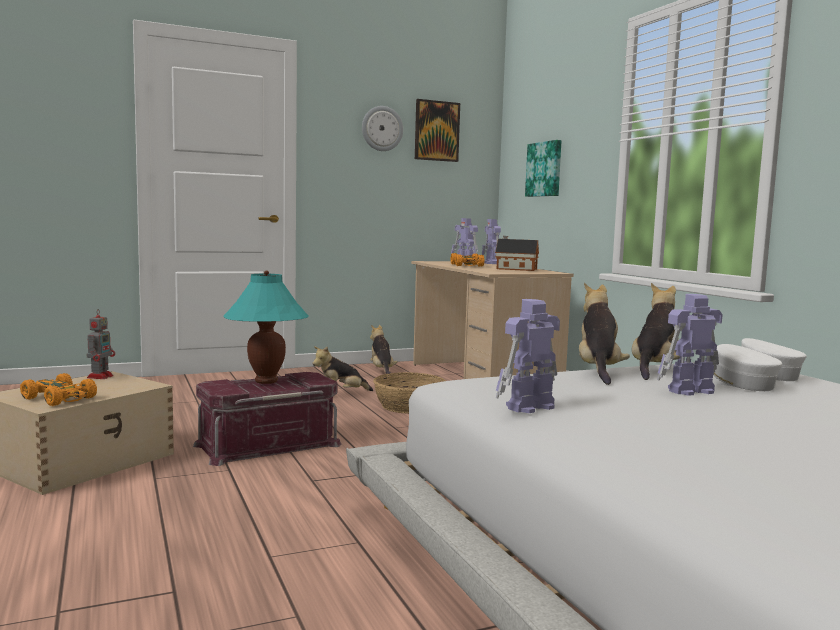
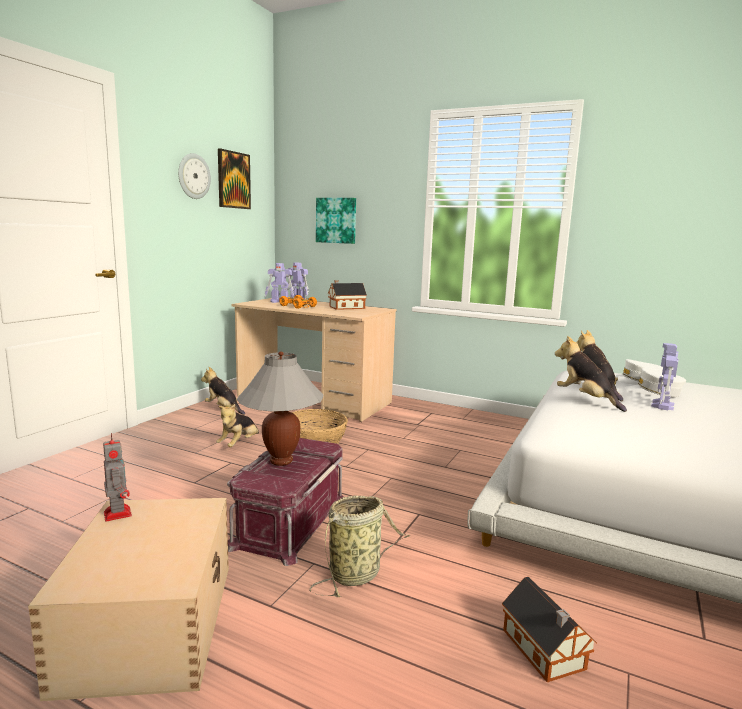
camera: 40 degrees left, 5 degrees up
orange toy car [20,373,97,406] -> none
turquoise table lamp [223,270,308,384] -> grey table lamp [237,351,324,466]
toy robot [496,299,560,413] -> none
none -> basket [309,496,410,597]
none -> toy house [502,577,597,682]

